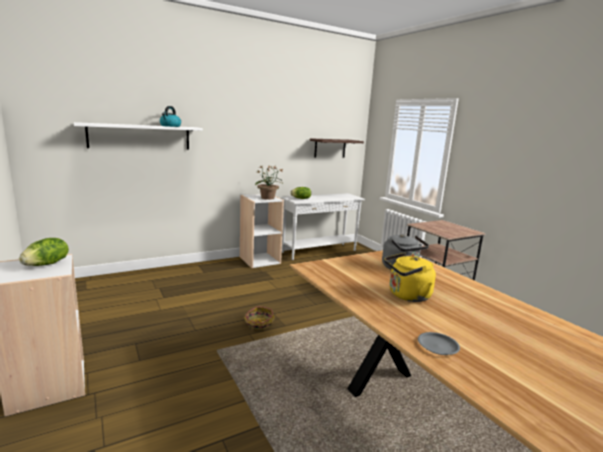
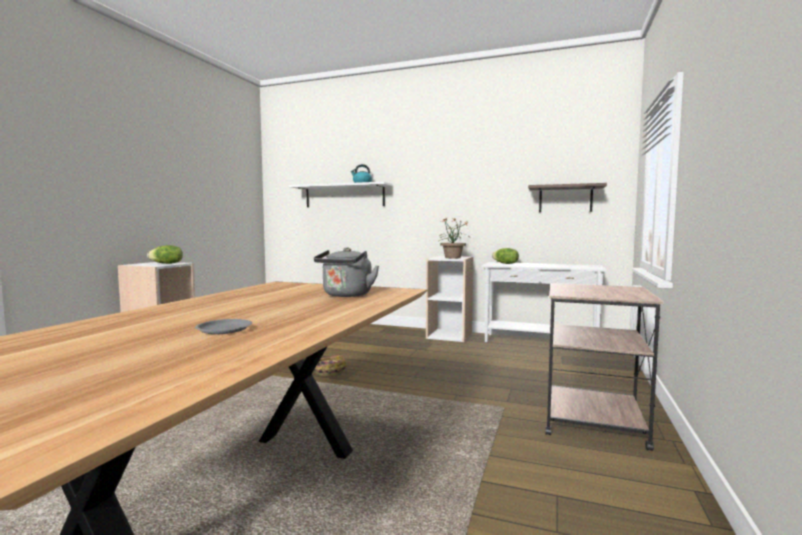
camera: 50 degrees right, 10 degrees down
yellow kettle [384,253,436,302] -> none
grey plate [418,332,460,355] -> grey plate moved to [195,319,252,334]

